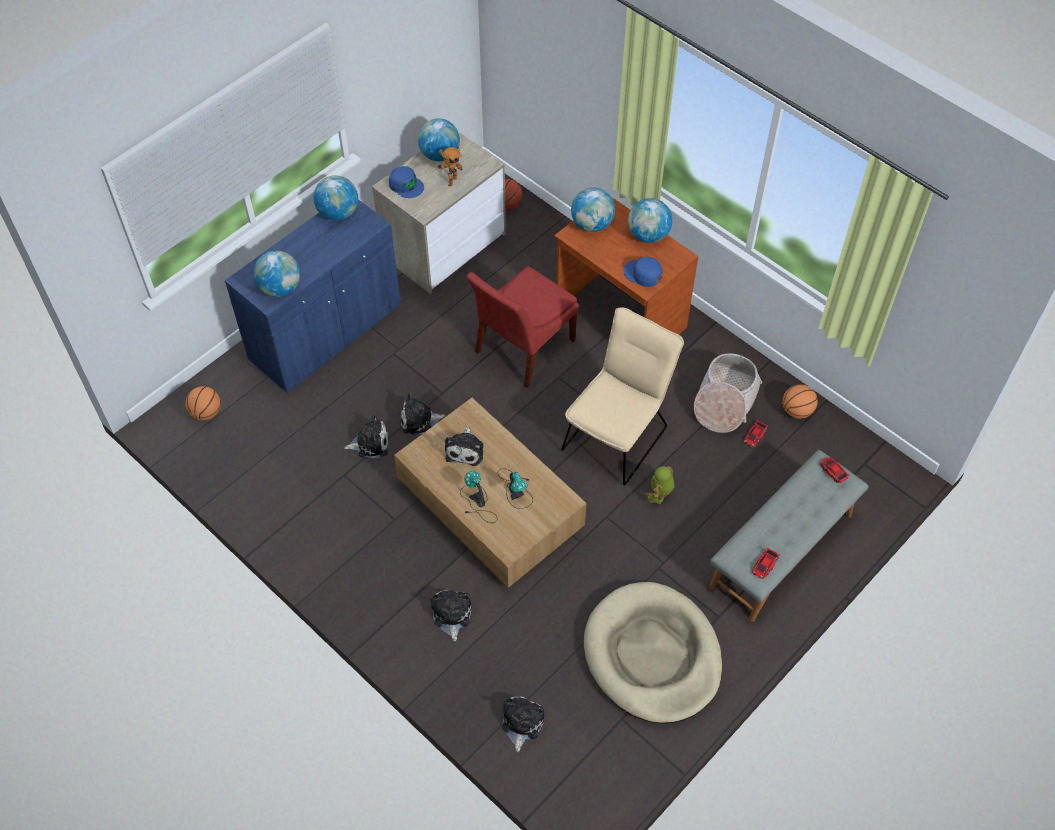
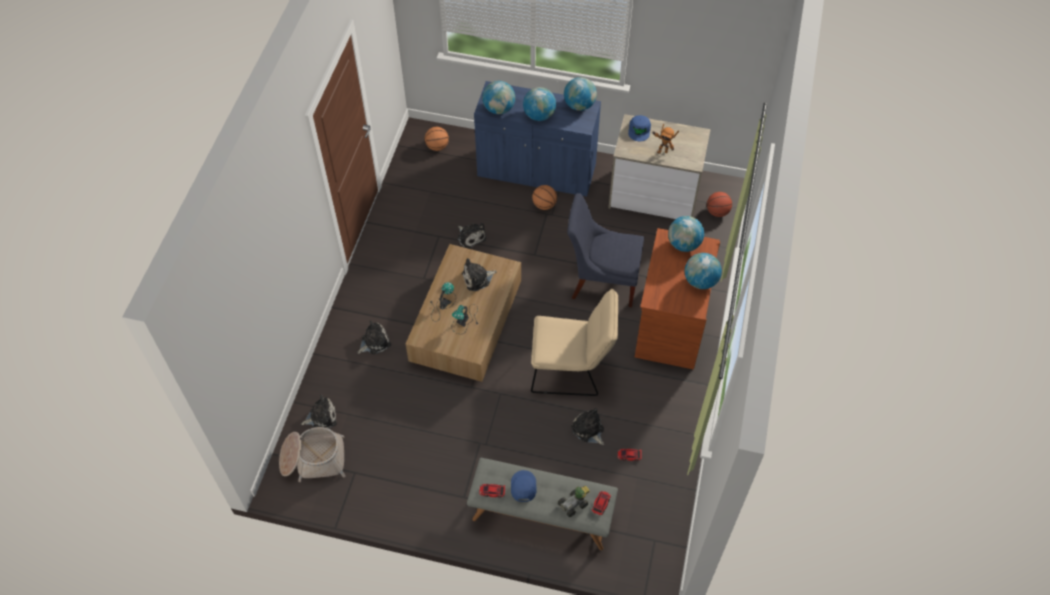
camera: 60 degrees right, 0 degrees up
plush toy [401,392,445,435] -> plush toy moved to [571,408,604,445]
globe [418,118,460,161] -> globe moved to [523,87,556,121]
red chair [466,266,579,388] -> blue chair [567,193,644,307]
beige dog bed [584,582,722,724] -> none
blue cap [623,257,662,287] -> blue cap moved to [511,470,536,502]
toy robot [646,466,675,504] -> none
basket [694,353,763,433] -> basket moved to [279,427,345,482]
basketball [782,384,818,419] -> basketball moved to [532,185,557,210]
none -> toy car [558,486,590,517]

